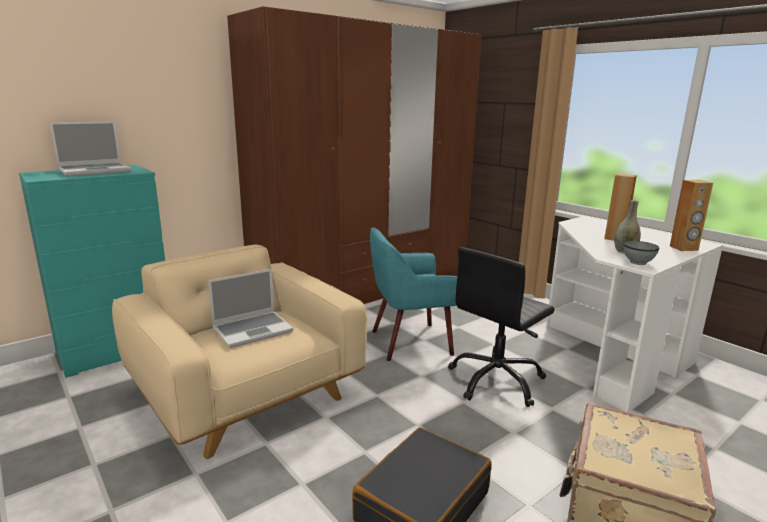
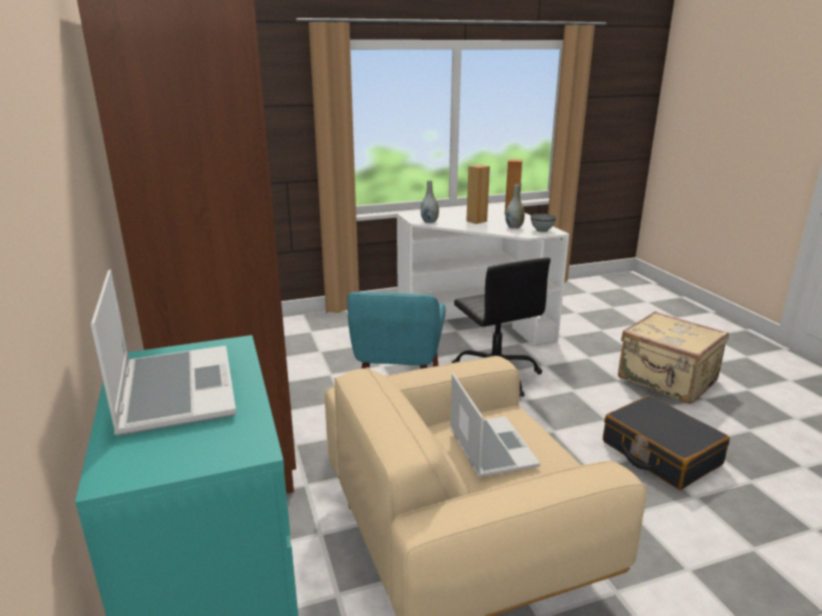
camera: 70 degrees left, 5 degrees up
none -> grey vase [421,180,439,223]

